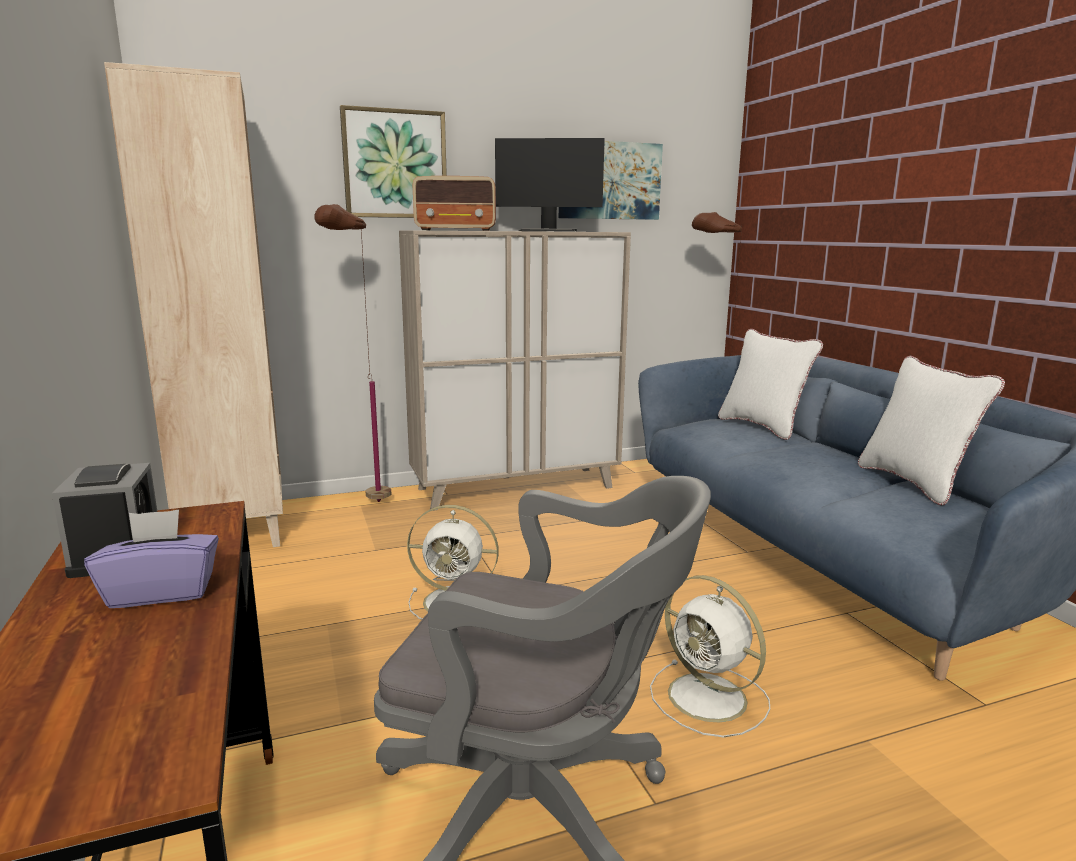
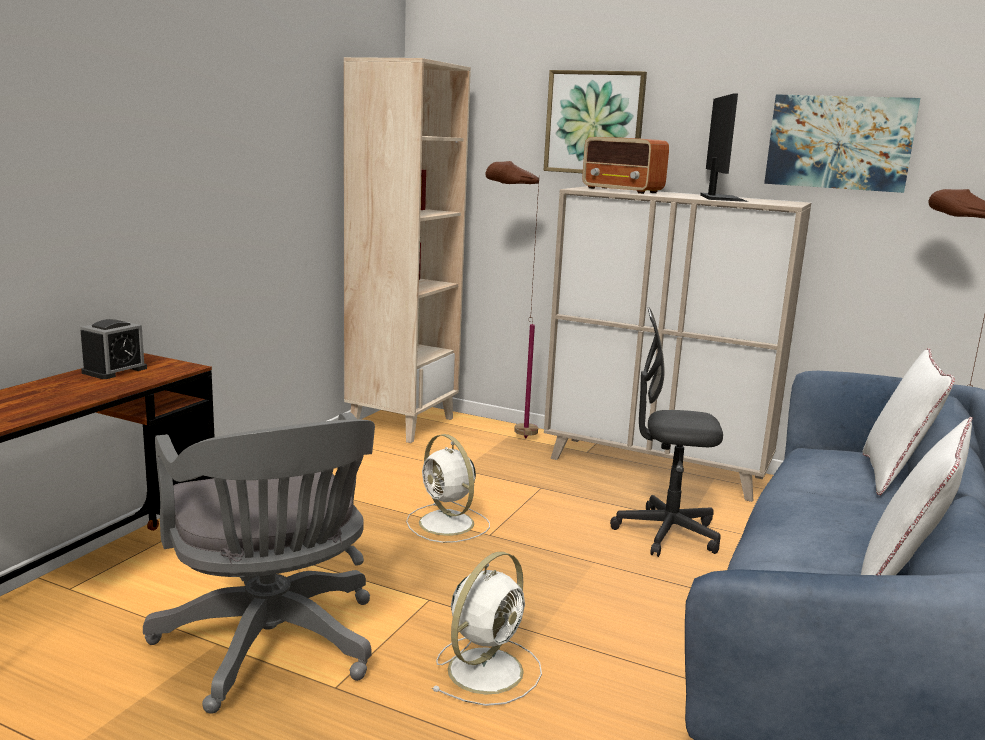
camera: 45 degrees right, 0 degrees up
purple tissue box [84,509,219,608] -> none
monitor [495,138,605,232] -> monitor turned 135 degrees counterclockwise [700,93,748,202]
white fan [650,575,770,737] -> white fan turned 150 degrees counterclockwise [432,552,542,706]
none -> grey office chair [610,307,723,557]

